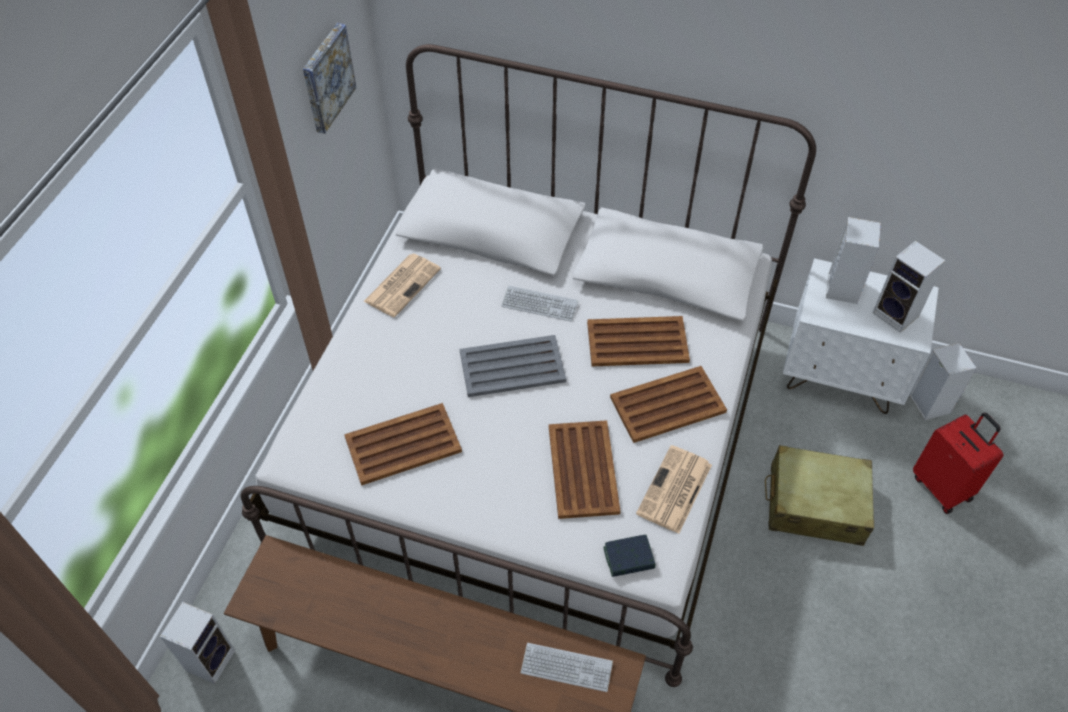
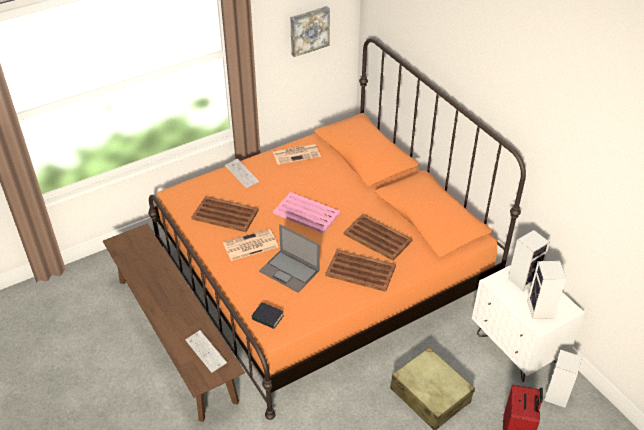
camera: 40 degrees right, 10 degrees down
speaker [160,602,236,684] -> none
white bed [241,44,816,687] -> orange bed [148,38,526,420]
grey tray [460,335,566,397] -> pink tray [273,192,340,234]
keyboard [501,286,578,322] -> keyboard moved to [225,159,259,188]
brown tray [549,420,621,519] -> laptop [259,225,320,293]
newspaper [636,445,712,534] -> newspaper moved to [223,229,278,261]

